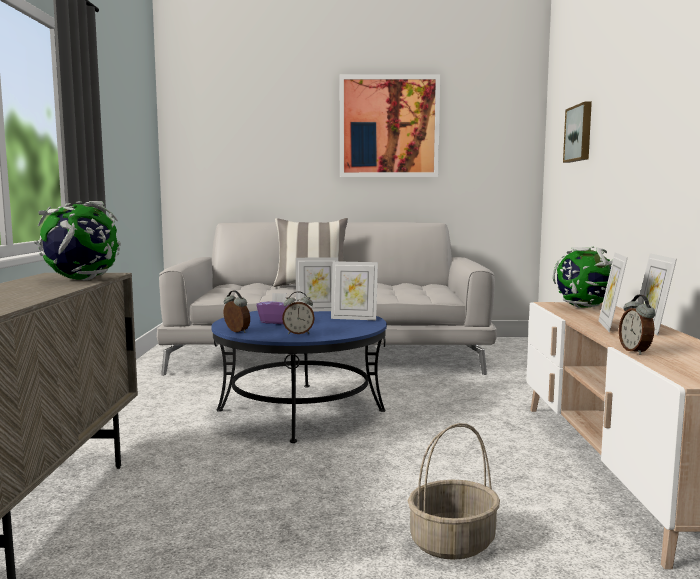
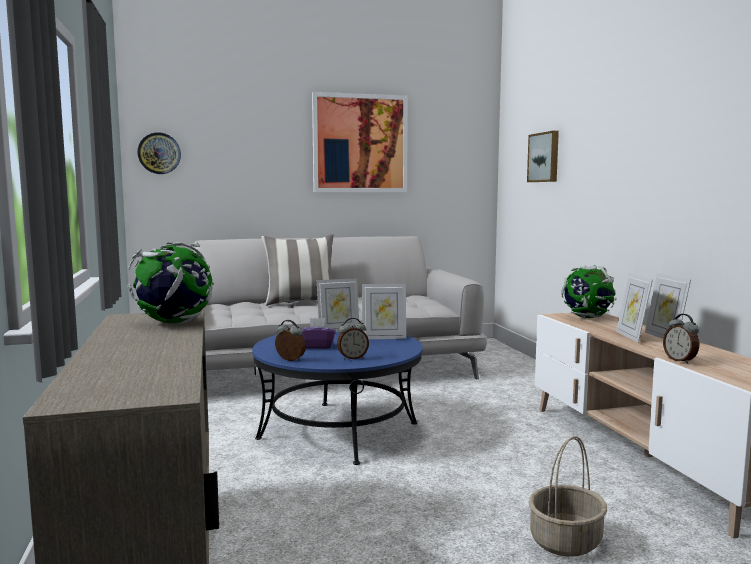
camera: 15 degrees left, 0 degrees up
none -> wall clock [137,132,181,174]

